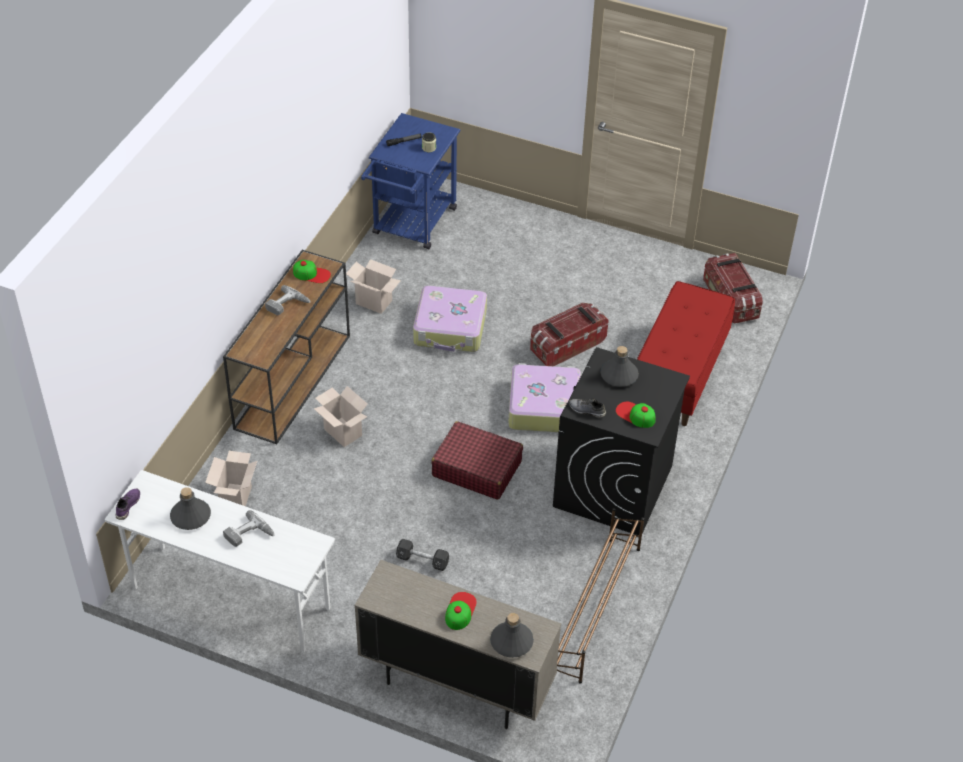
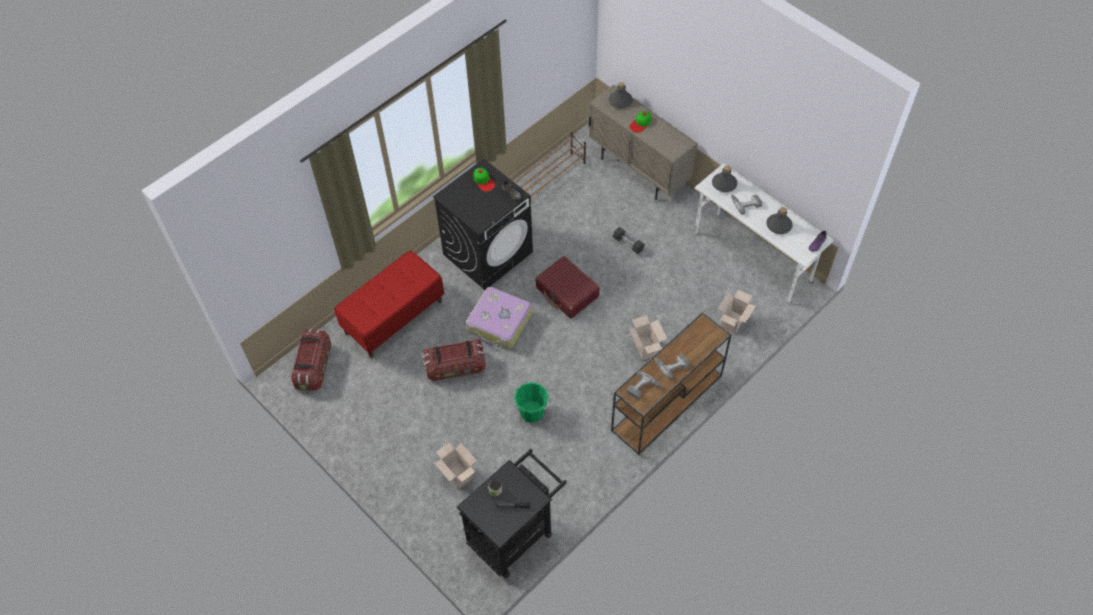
camera: 155 degrees left, 10 degrees up
cap [293,260,331,283] -> power drill [626,371,662,399]
cardboard box [346,259,401,314] -> cardboard box moved to [434,442,476,488]
blue cart [361,113,461,250] -> black cart [457,449,567,578]
suitcase [413,286,487,352] -> green bucket [514,382,549,423]
grey bottle [600,346,639,387] -> grey bottle moved to [712,165,737,192]

